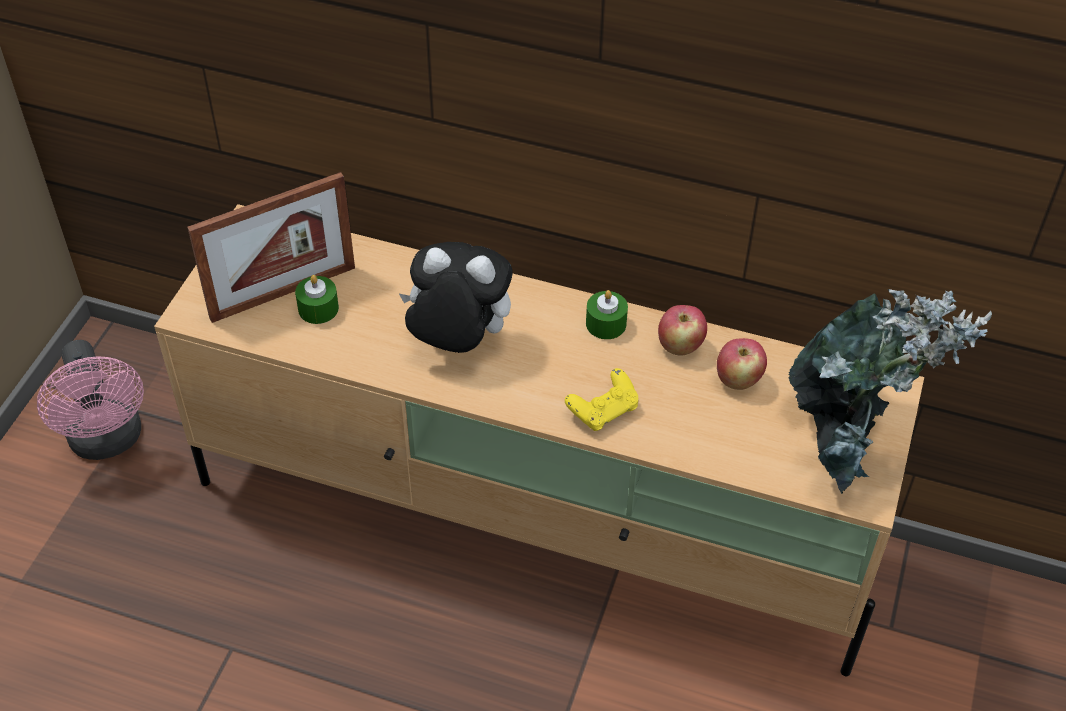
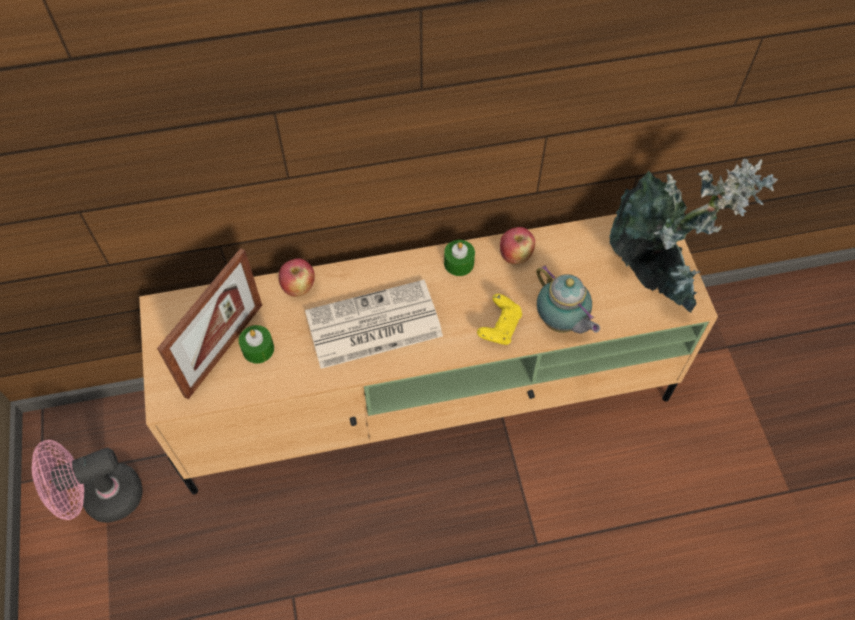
camera: 30 degrees left, 10 degrees up
pink fan [37,340,144,460] -> pink fan turned 120 degrees clockwise [32,440,142,522]
plush toy [399,242,513,353] -> newspaper [305,280,443,369]
apple [717,338,767,390] -> apple moved to [279,258,315,297]
none -> teapot [536,265,600,334]

